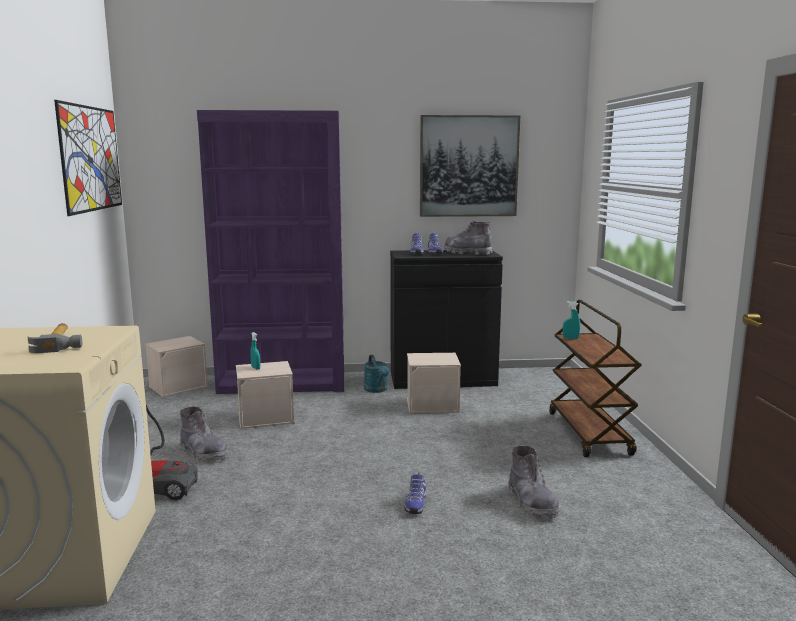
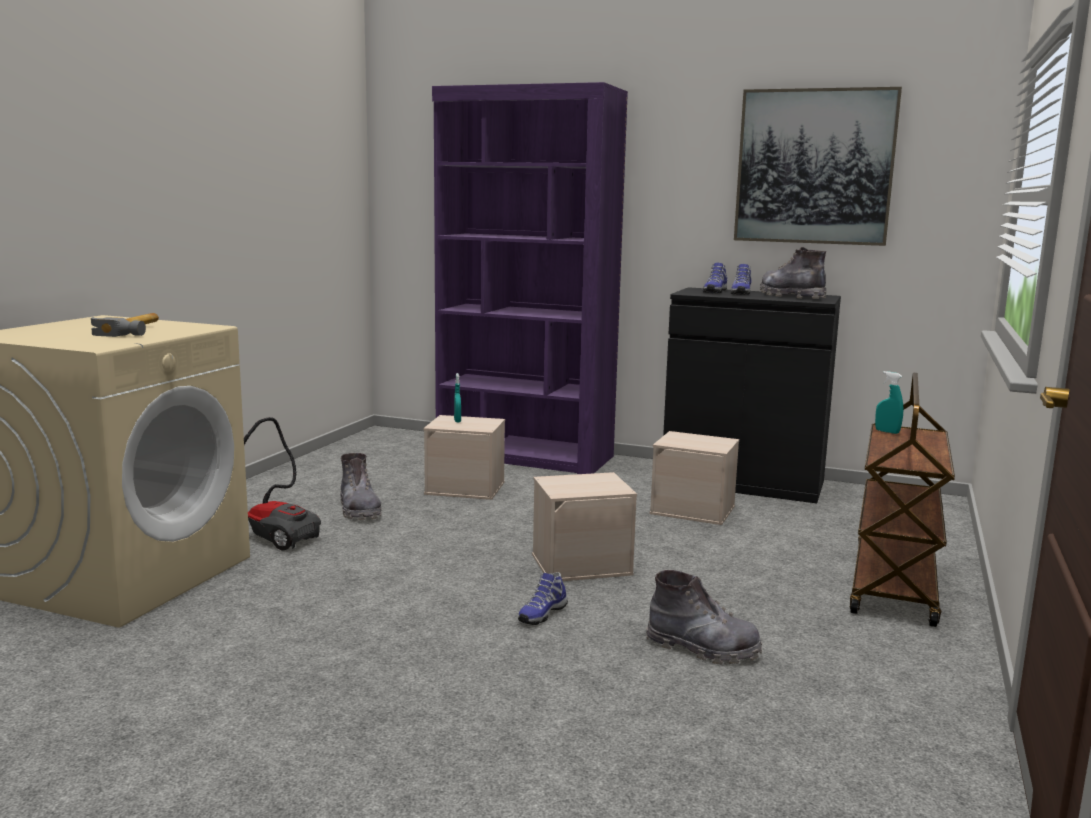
camera: 25 degrees right, 0 degrees up
picture [54,100,122,216] -> none
beige storage box [145,336,208,397] -> beige storage box moved to [532,472,637,581]
turquoise watering can [364,355,389,393] -> none
grey boot [508,445,559,519] -> grey boot turned 75 degrees counterclockwise [646,570,762,665]

